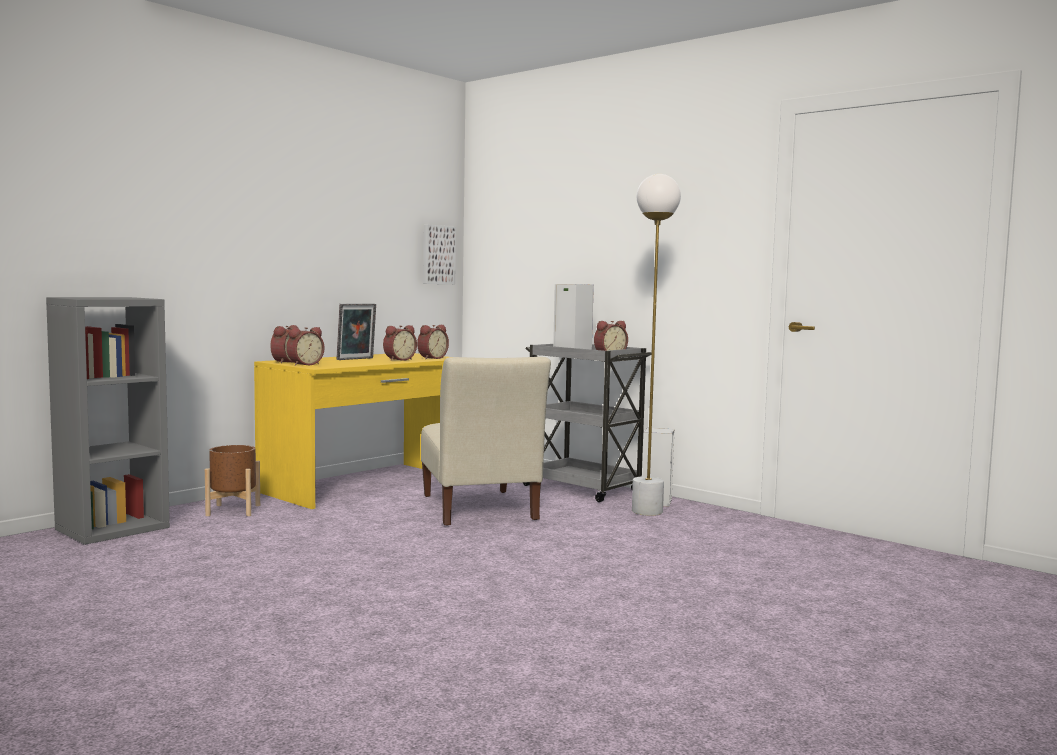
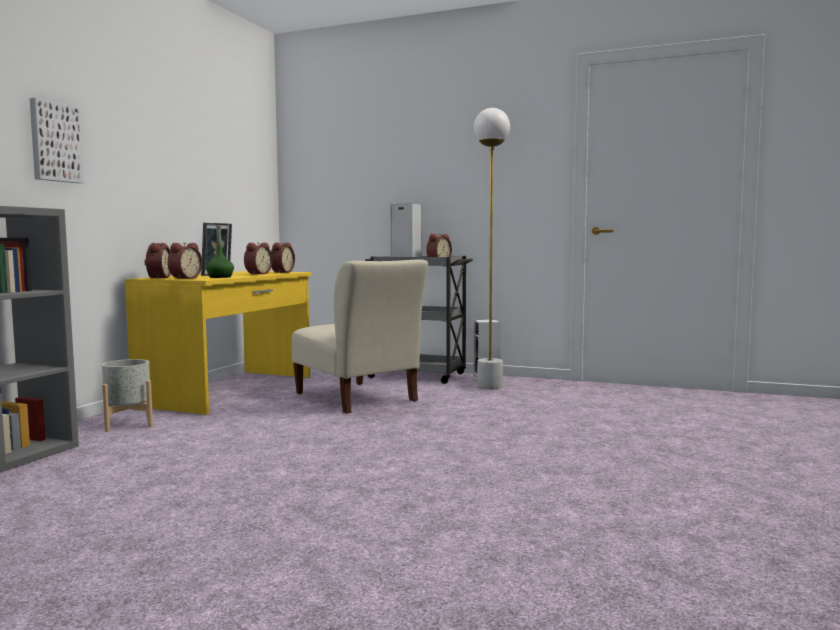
camera: 20 degrees left, 0 degrees up
brown planter [205,445,260,516] -> grey planter [102,359,153,432]
picture [423,224,456,284] -> picture moved to [30,98,84,183]
none -> green bottle [206,225,234,278]

